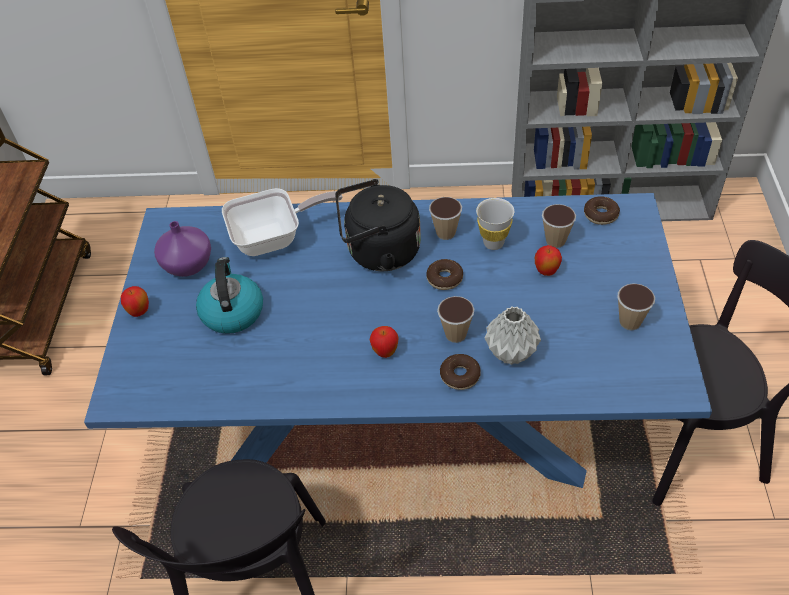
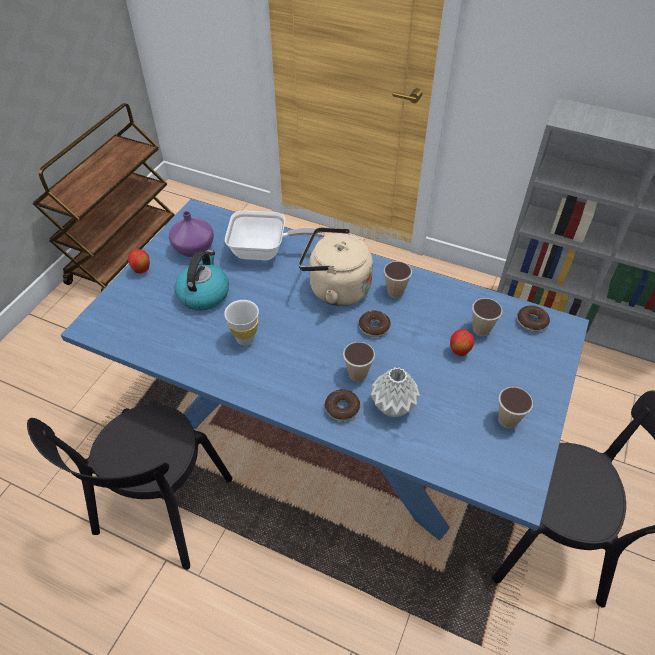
camera: 20 degrees right, 0 degrees up
black kettle [335,179,421,271] -> beige kettle [299,227,373,306]
apple [370,326,399,358] -> none
white cup [476,198,514,250] -> white cup moved to [224,300,259,346]

